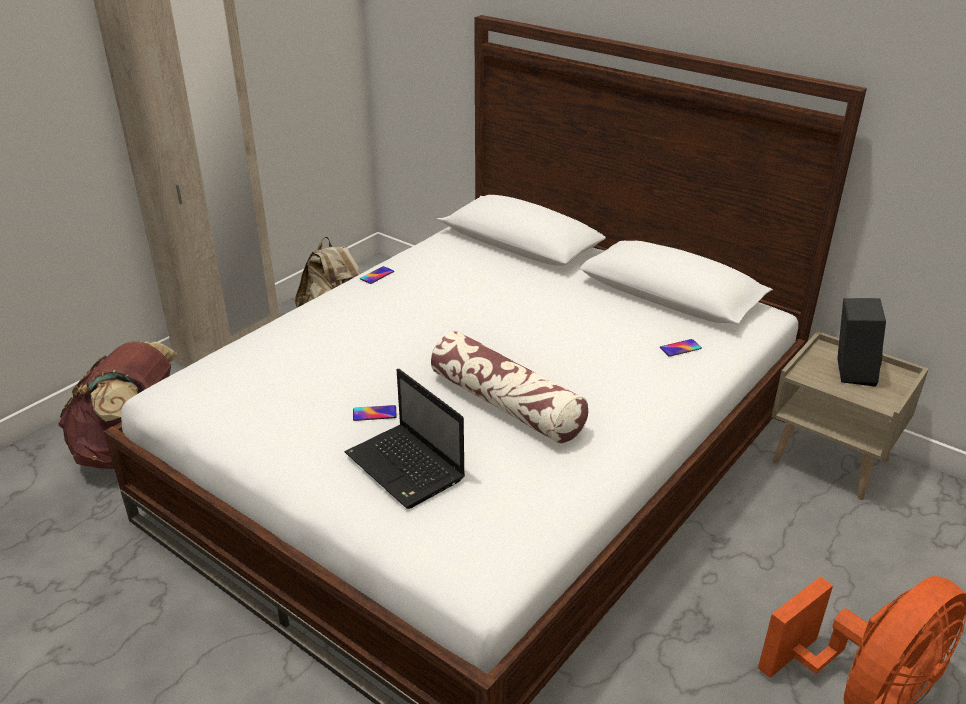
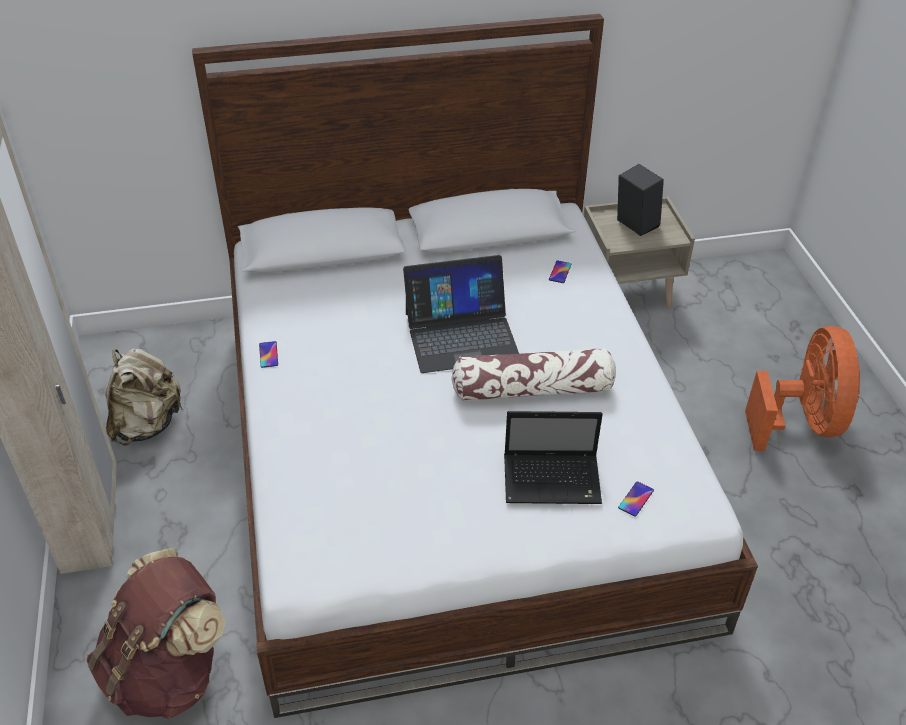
camera: 50 degrees left, 10 degrees up
phone [353,405,397,421] -> phone moved to [618,482,654,517]
none -> laptop [403,255,519,373]

